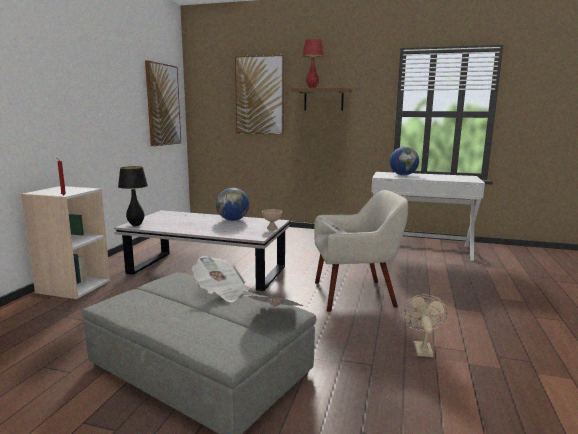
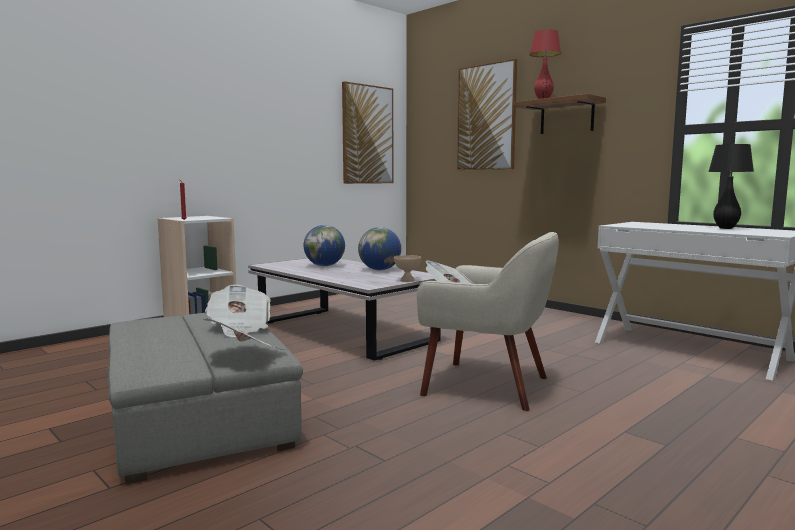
camera: 30 degrees right, 5 degrees down
black table lamp [118,166,148,226] -> black table lamp moved to [708,144,754,229]
globe [390,147,419,175] -> globe moved to [304,225,345,266]
beige fan [401,294,447,357] -> none

